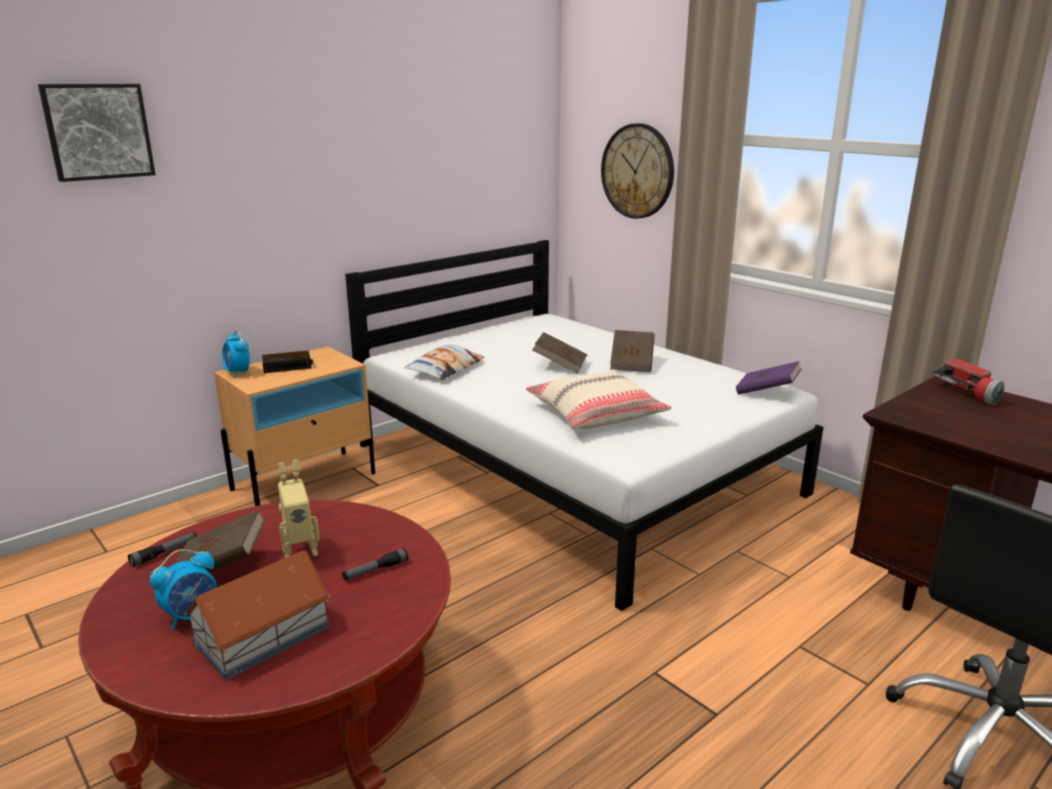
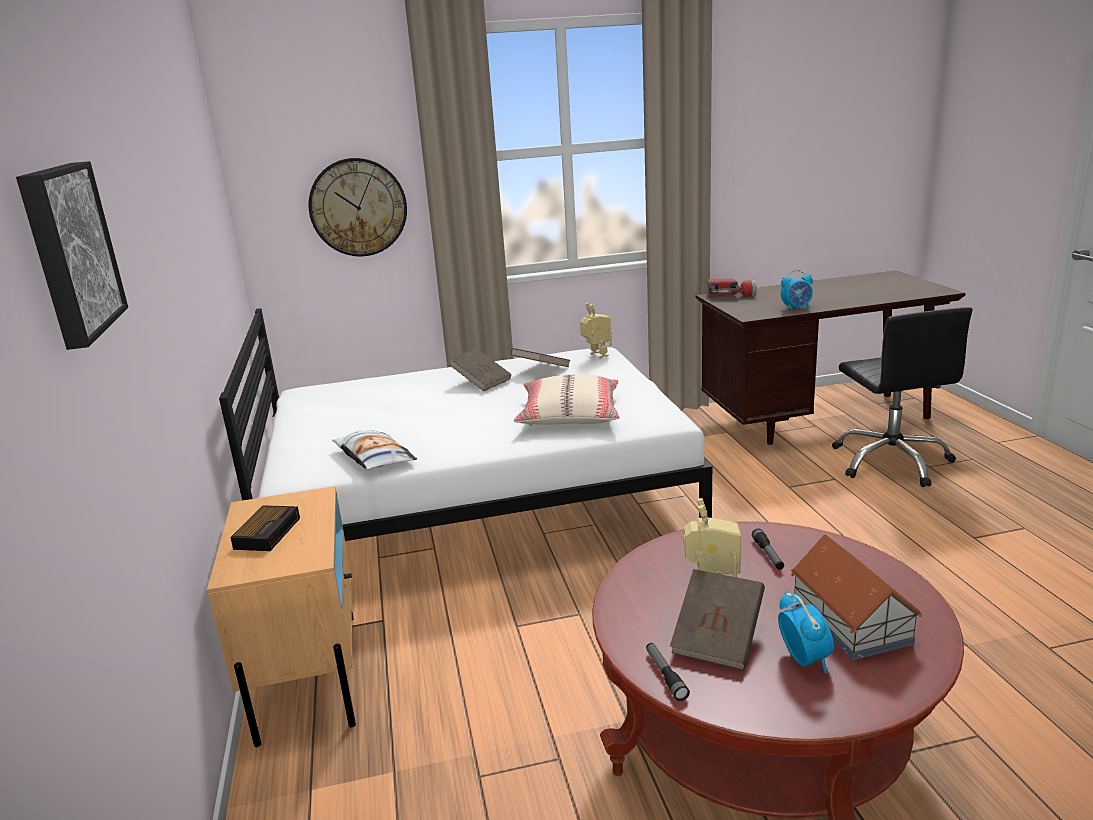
camera: 60 degrees left, 0 degrees up
alarm clock [222,331,250,378] -> alarm clock moved to [781,270,813,311]
brown book [532,332,588,373] -> brown book moved to [511,348,571,367]
purple book [736,361,802,395] -> toy robot [580,303,612,358]

